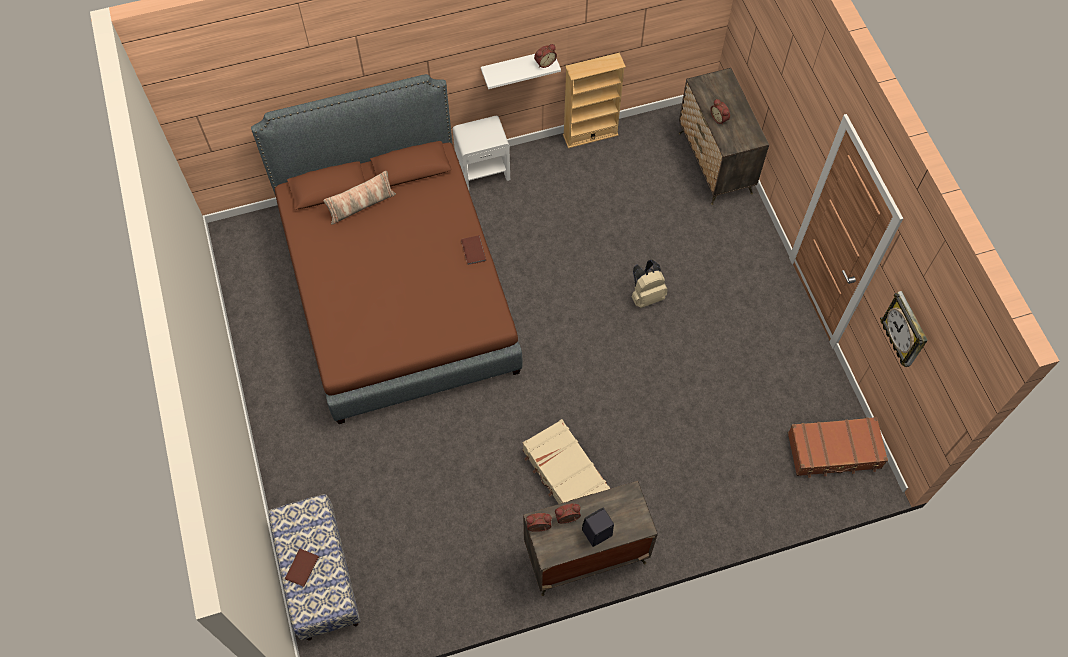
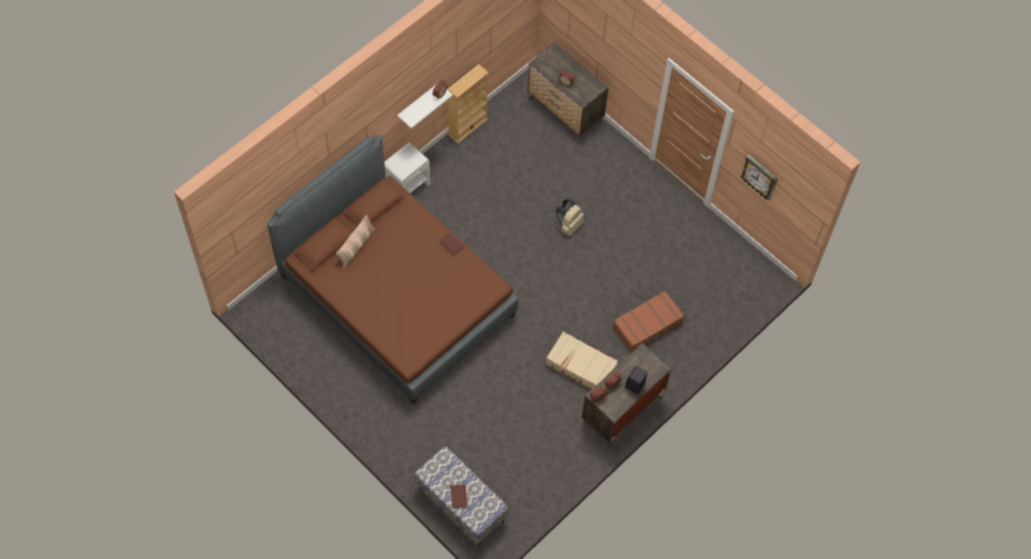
camera: 30 degrees left, 0 degrees up
brown suitcase [788,417,888,478] -> brown suitcase moved to [613,291,684,353]

